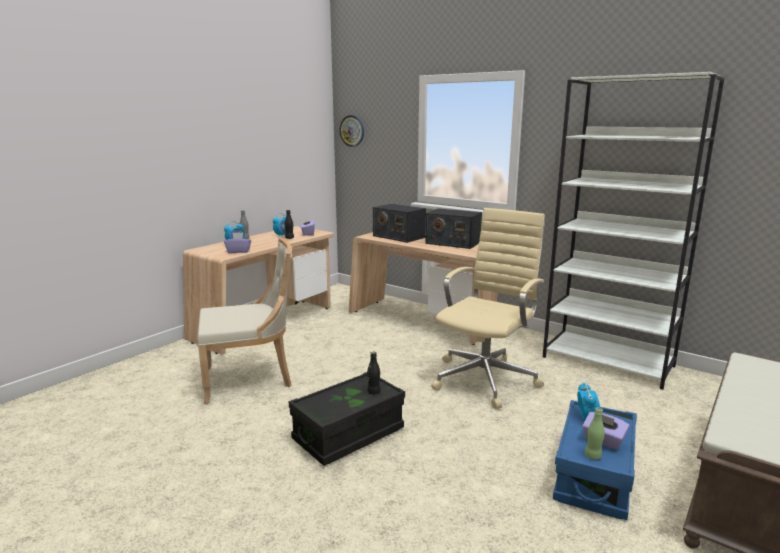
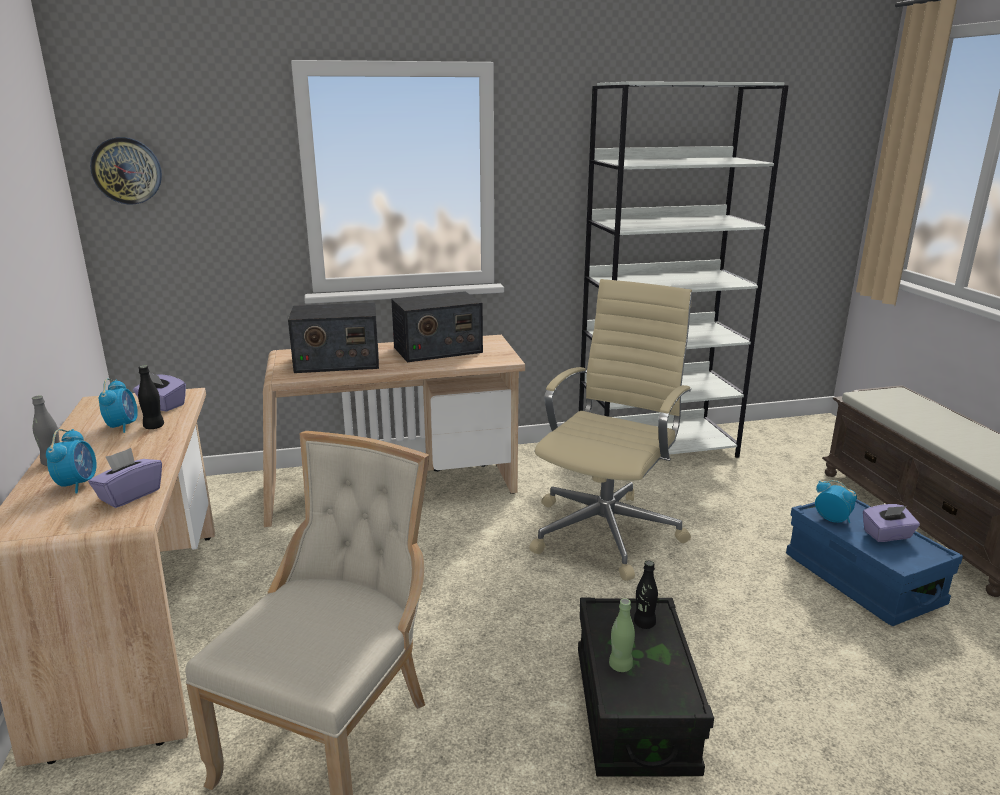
camera: 50 degrees left, 5 degrees up
beige office chair [431,208,545,409] -> beige office chair turned 45 degrees clockwise [530,279,692,581]
green bottle [585,407,605,460] -> green bottle moved to [609,598,635,672]

